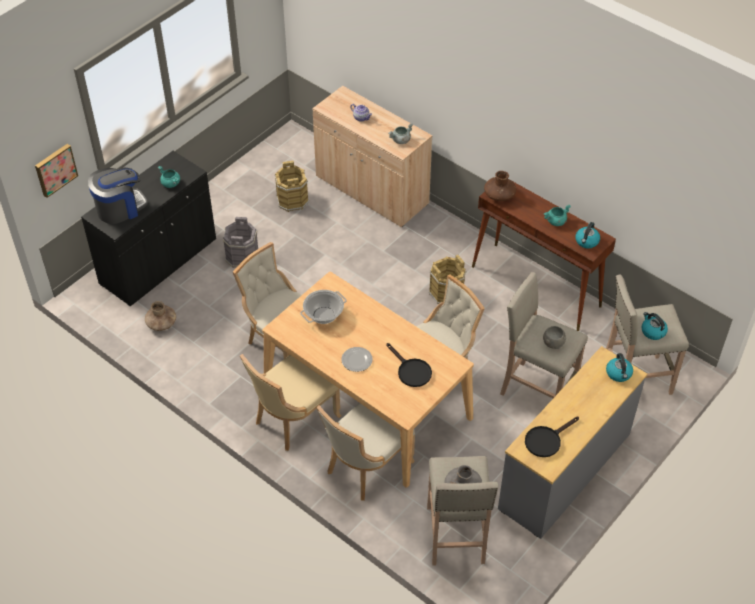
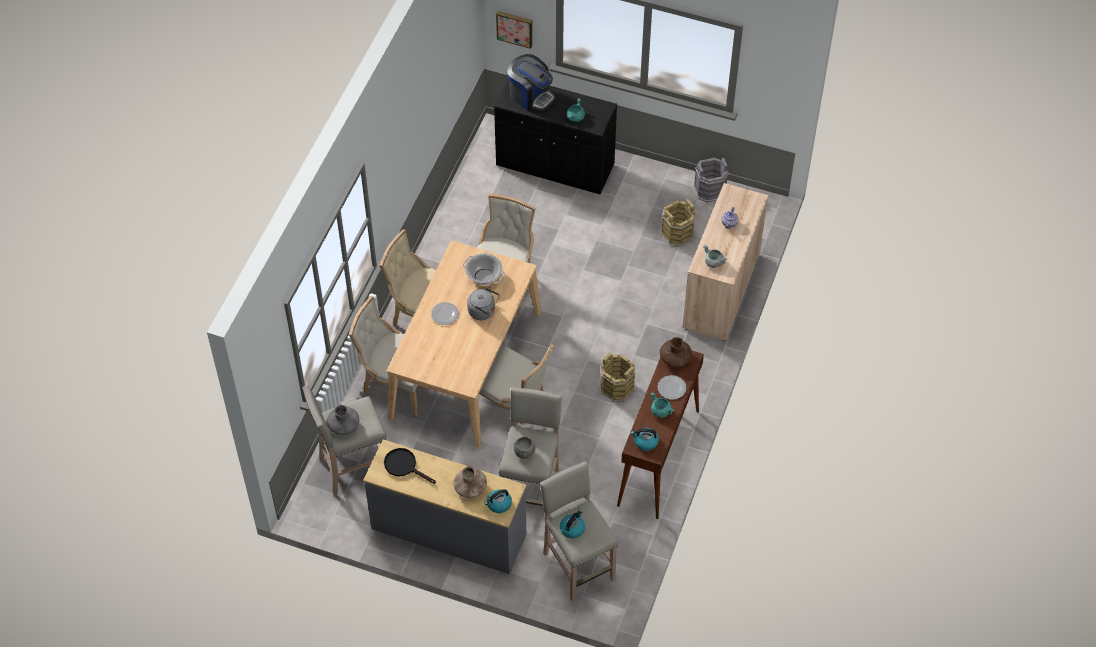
camera: 70 degrees right, 5 degrees up
brown vase [145,301,176,331] -> brown vase moved to [453,466,487,498]
grey bucket [223,217,258,268] -> grey bucket moved to [693,157,729,203]
black frying pan [387,343,432,387] -> none
none -> grey kettle [467,287,500,320]
none -> plate [658,375,687,400]

